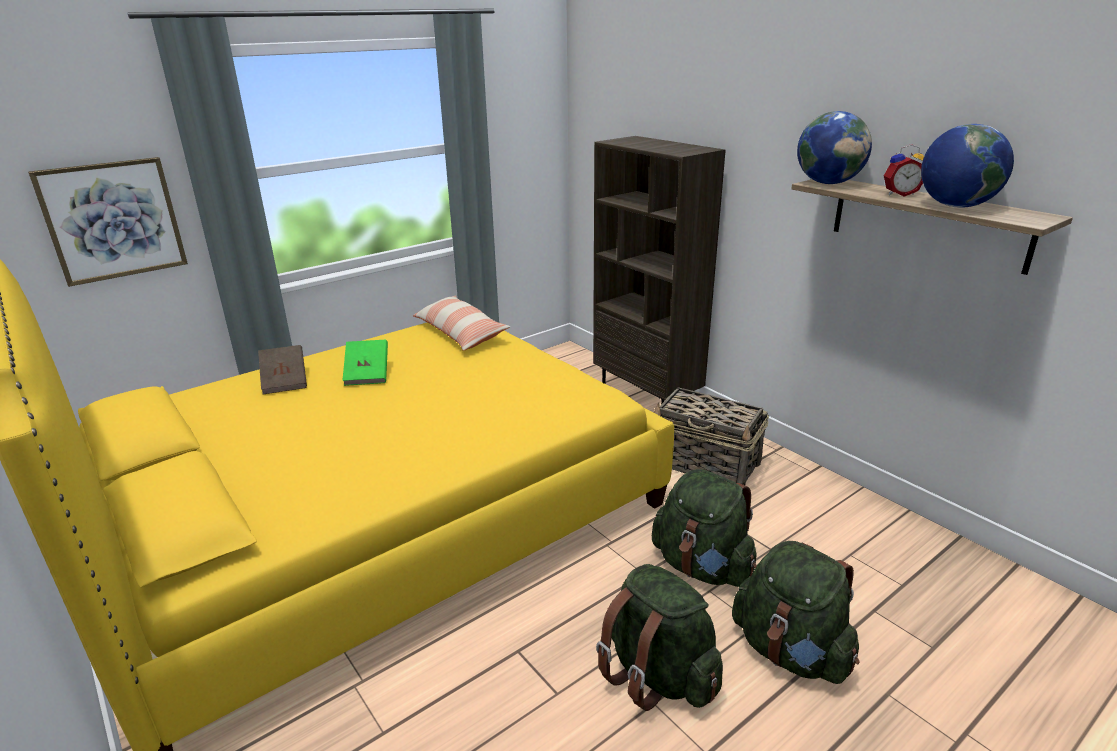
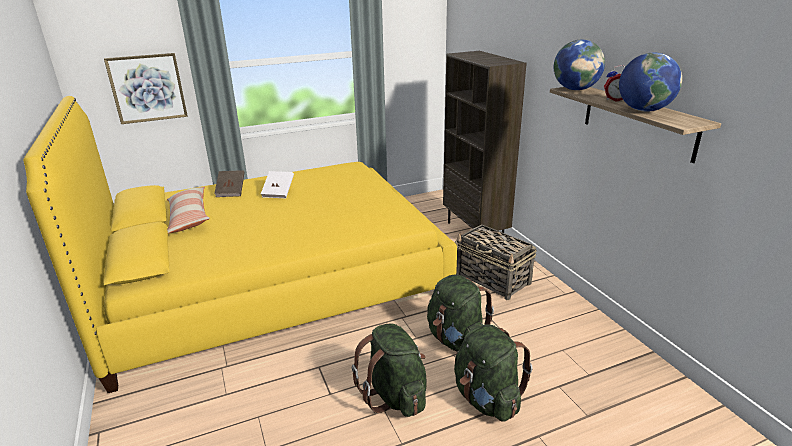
camera: 15 degrees right, 0 degrees up
green book [342,340,388,386] -> white book [261,171,294,198]
pillow [413,296,510,351] -> pillow moved to [167,187,210,233]

